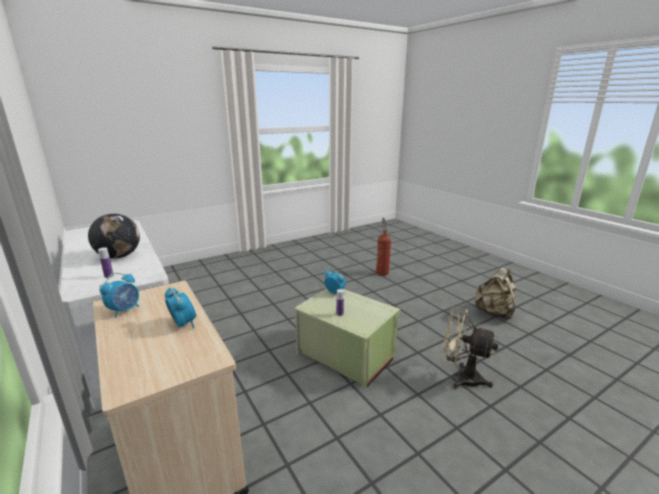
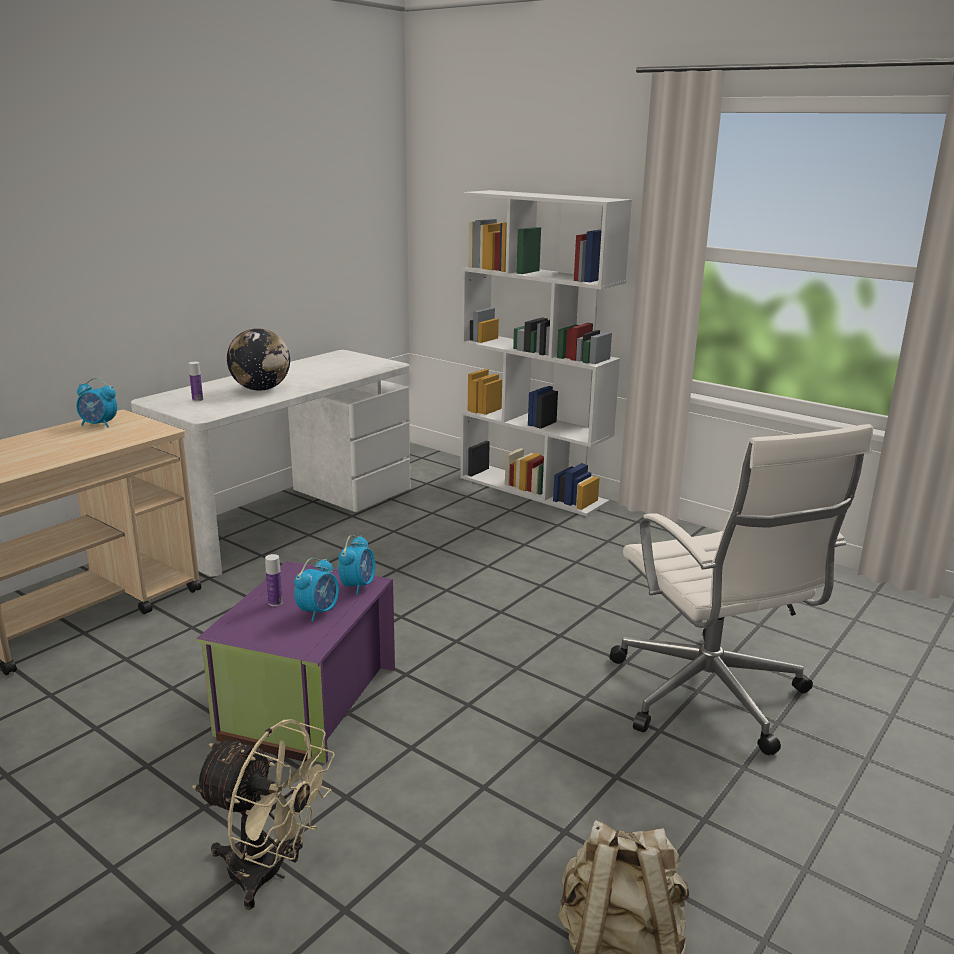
camera: 70 degrees right, 0 degrees up
alarm clock [165,288,196,328] -> alarm clock moved to [294,558,339,622]
green storage box [295,288,400,388] -> purple storage box [196,561,395,763]
fire extinguisher [376,218,391,276] -> white office chair [609,424,873,755]
beige fan [441,307,498,389] -> beige fan turned 105 degrees clockwise [192,719,335,910]
none -> white bookcase [460,190,632,516]

